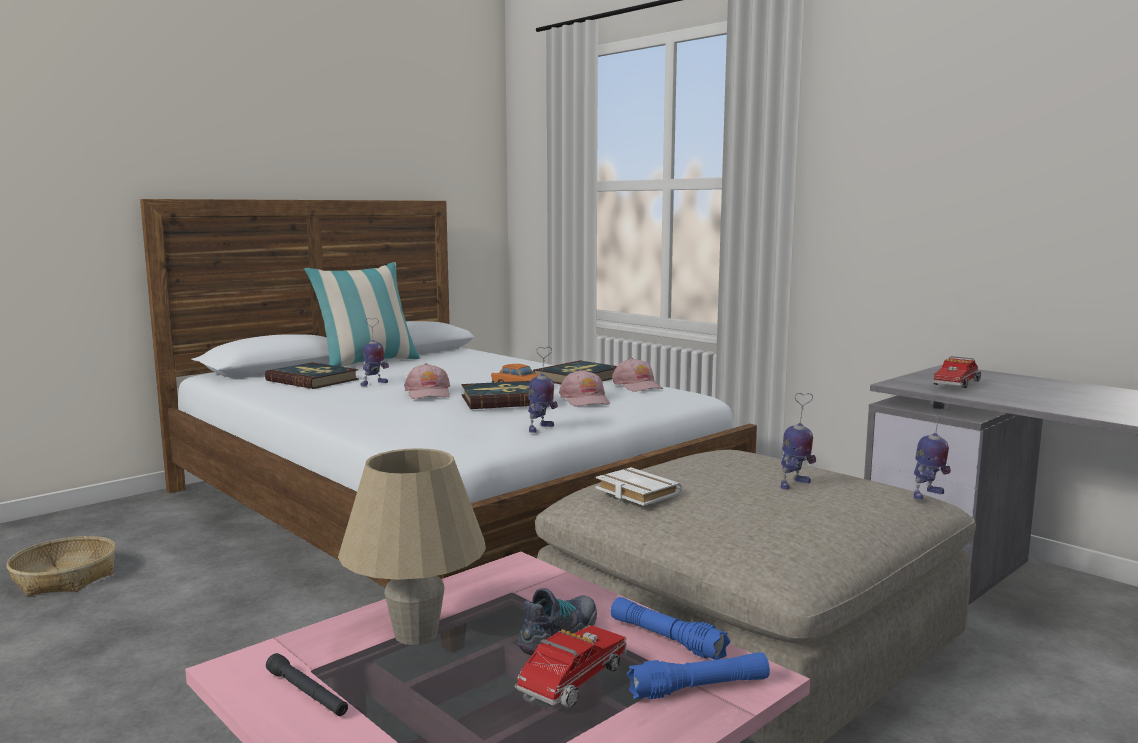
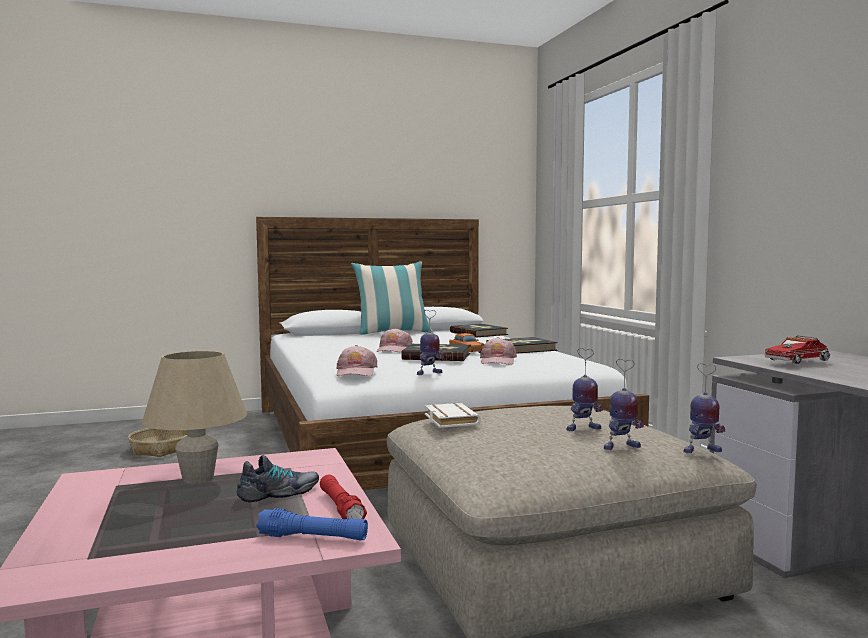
camera: 25 degrees right, 5 degrees down
book [265,362,359,389] -> book moved to [450,324,508,337]
black flashlight [266,653,348,716] -> none
toy robot [360,318,389,386] -> toy robot moved to [604,359,644,450]
toy truck [514,625,627,708] -> none
blue flashlight [611,597,730,660] -> red flashlight [320,475,367,519]
pink cap [612,358,663,392] -> pink cap moved to [336,345,377,376]

